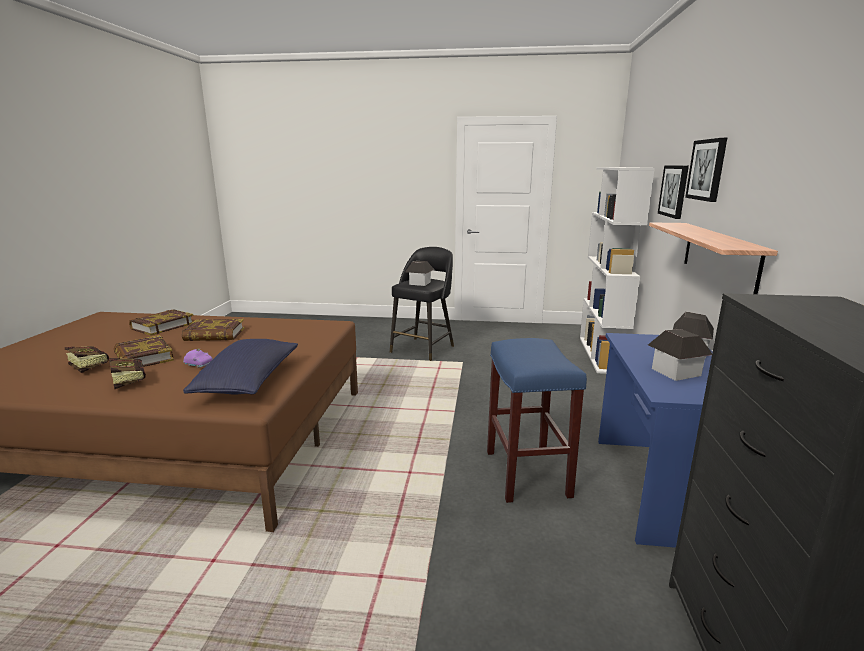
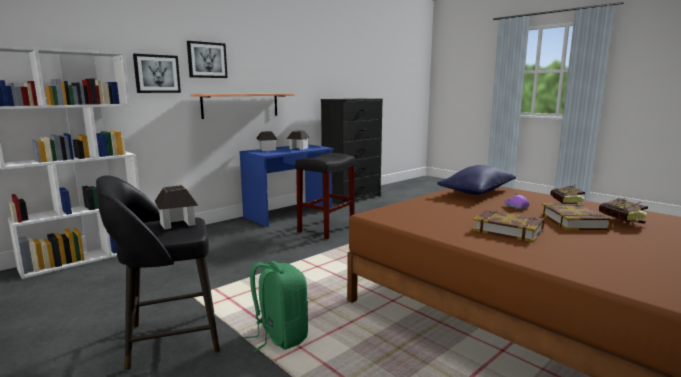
camera: 140 degrees left, 5 degrees down
book [129,309,193,336] -> none
blue stool [487,338,587,503] -> black stool [295,153,355,239]
none -> green backpack [245,261,308,352]

